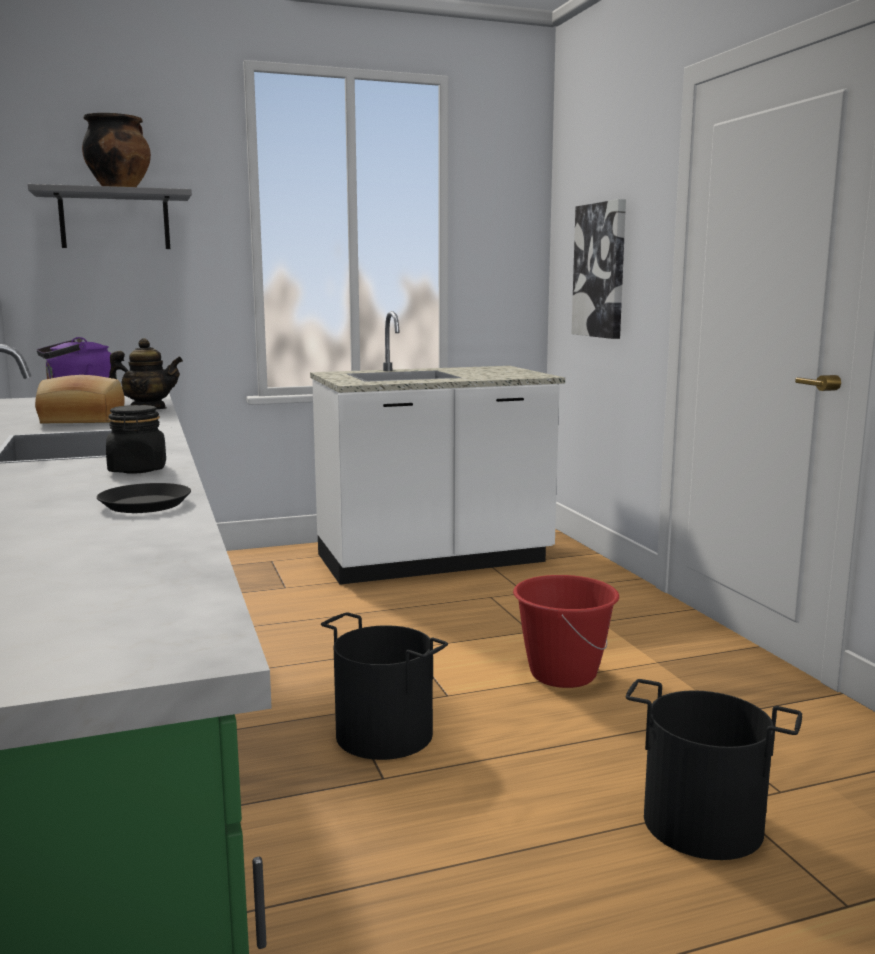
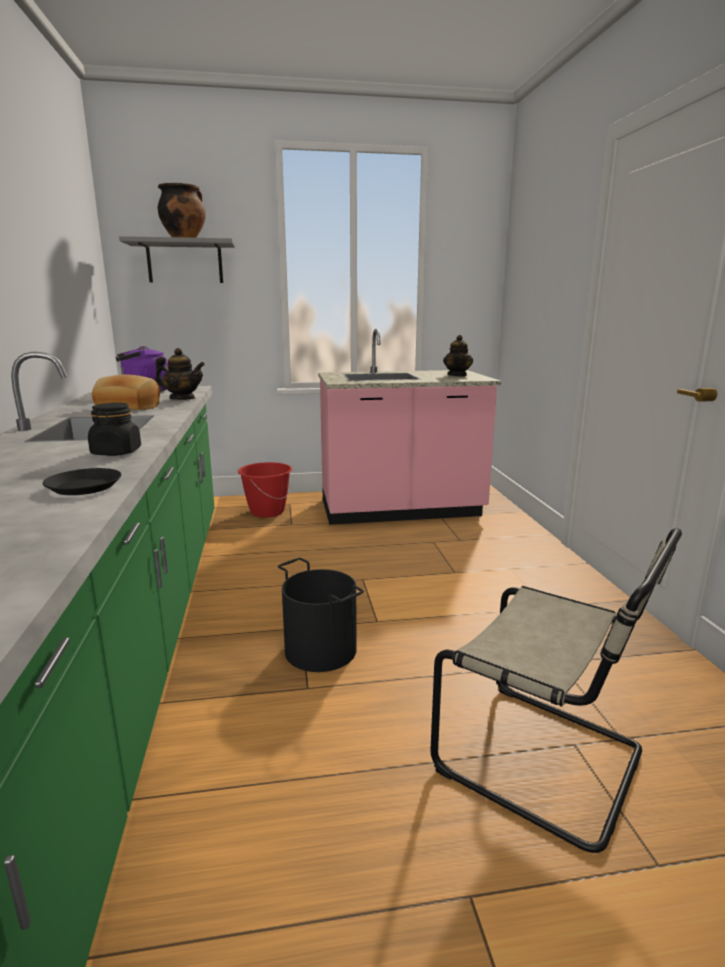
camera: 10 degrees right, 5 degrees up
white counter [310,311,565,585] -> pink counter [318,329,501,525]
red bucket [513,575,619,688] -> red bucket moved to [238,462,292,518]
picture [571,199,626,339] -> none
black bucket [625,679,802,860] -> beige chair [431,528,682,853]
none -> teapot [443,335,473,377]

